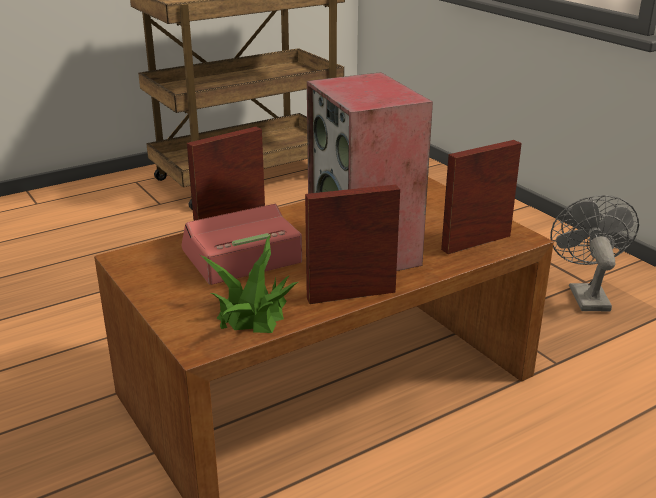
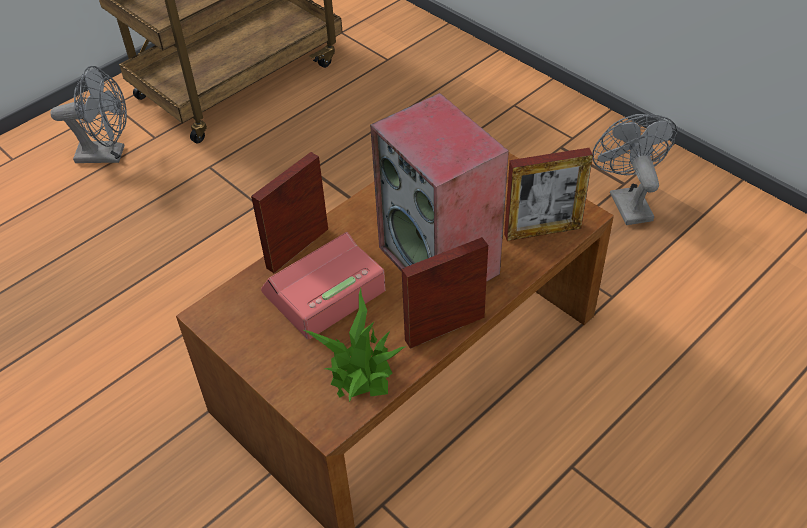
camera: 10 degrees left, 20 degrees up
picture frame [441,140,522,254] -> picture frame turned 150 degrees counterclockwise [504,148,593,241]
none -> grey fan [50,66,127,163]

